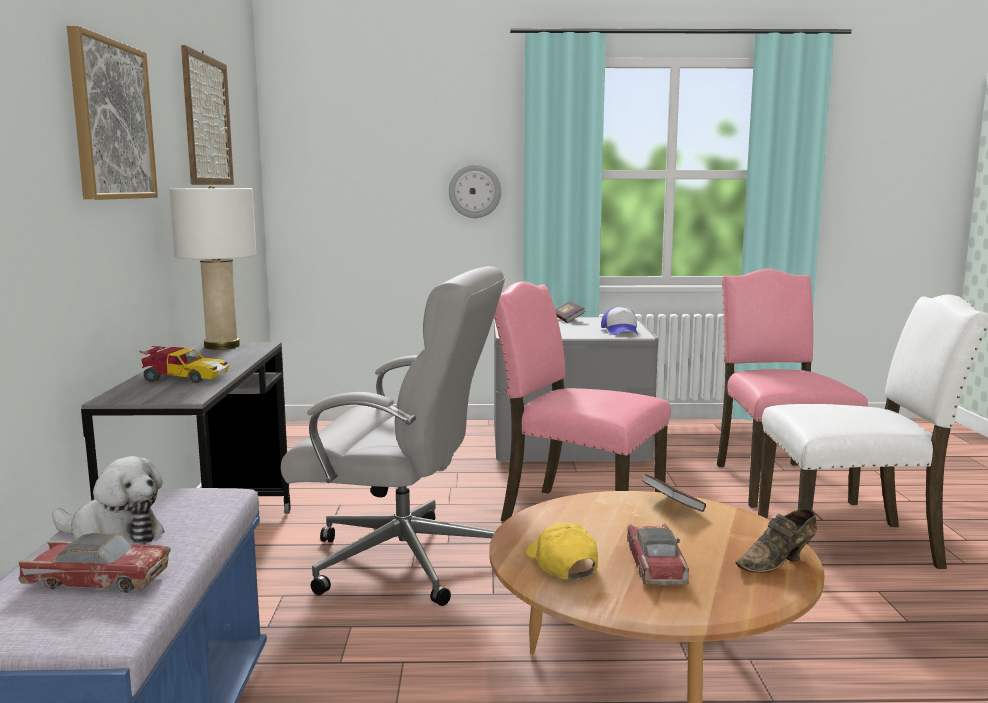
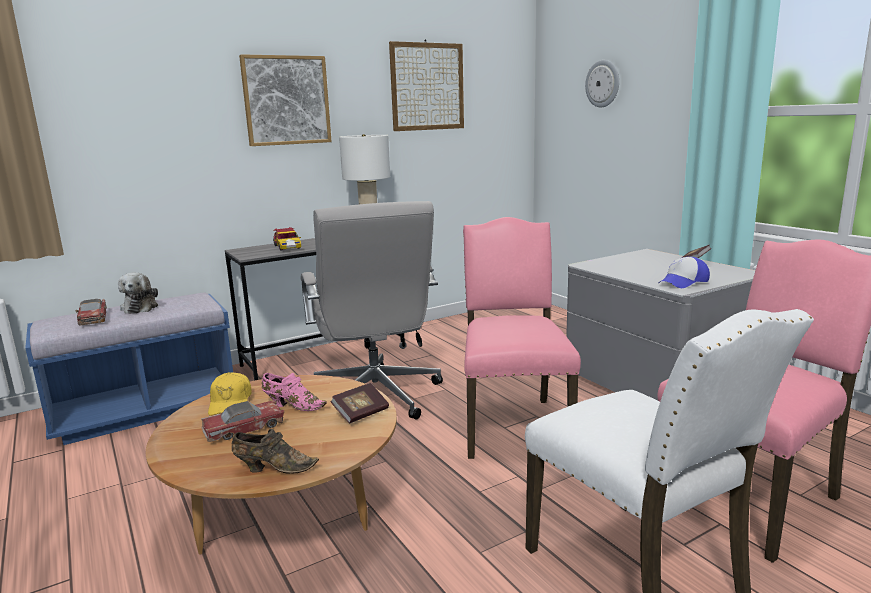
camera: 60 degrees right, 5 degrees up
wall clock [449,165,501,218] -> wall clock moved to [585,60,619,108]
yellow cap [526,522,598,580] -> yellow cap turned 135 degrees clockwise [208,372,252,415]
brown shoe [735,509,817,573] -> brown shoe turned 150 degrees clockwise [232,429,319,474]
none -> pink shoe [262,373,327,411]

